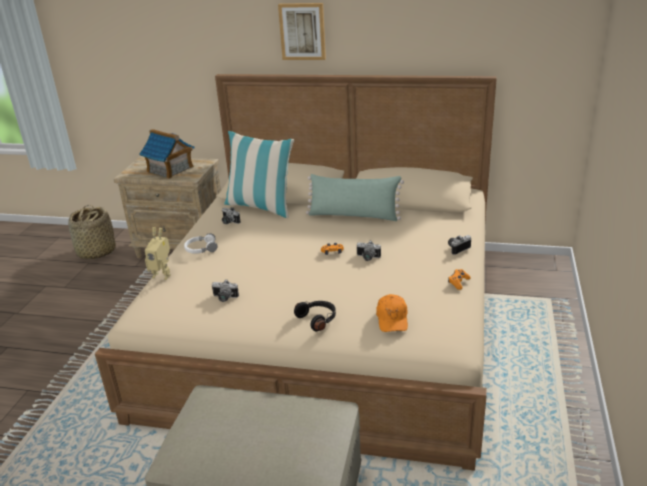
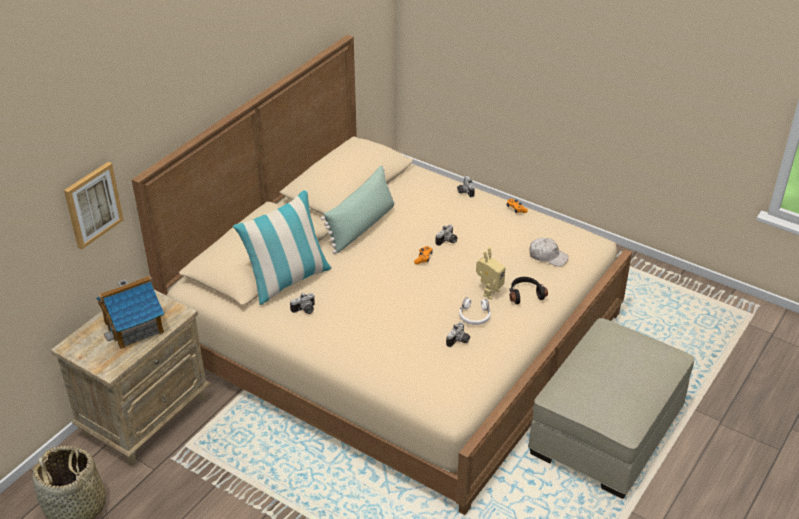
camera: 70 degrees left, 10 degrees up
toy robot [145,227,171,280] -> toy robot moved to [476,248,505,299]
white headphones [184,233,218,254] -> white headphones moved to [459,297,491,325]
picture [278,3,326,60] -> picture moved to [64,162,124,250]
orange cap [376,294,408,332] -> white cap [529,238,569,267]

